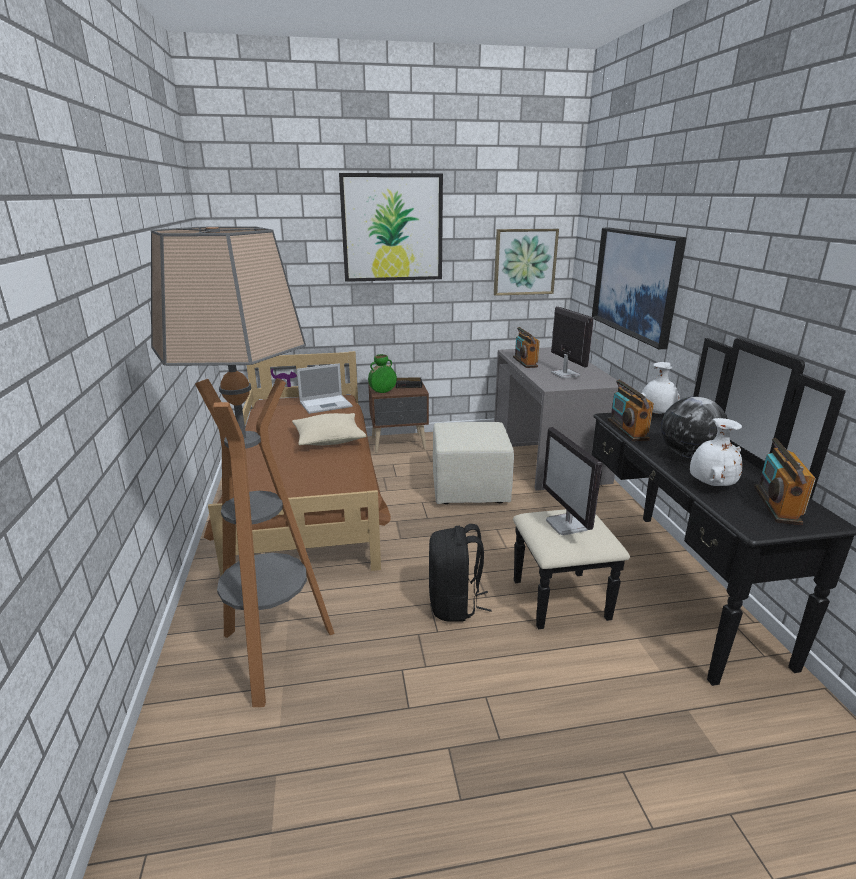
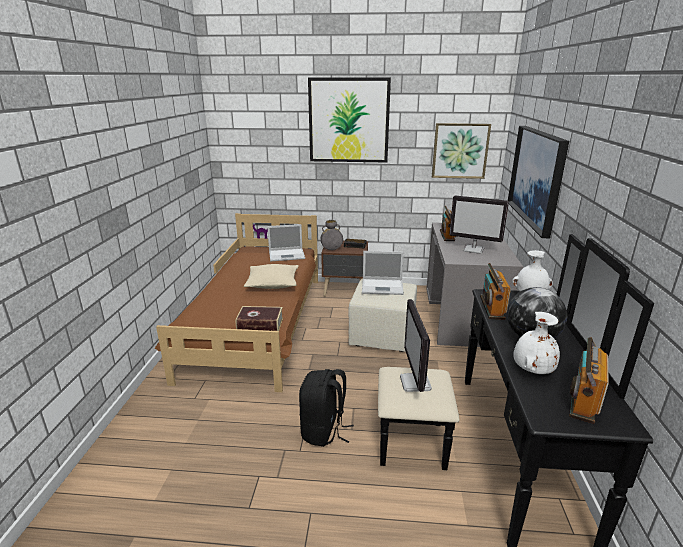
camera: 15 degrees right, 0 degrees up
floor lamp [151,227,334,707] -> none
green vase [368,354,397,393] -> grey vase [320,220,343,250]
monitor [551,306,594,378] -> monitor turned 120 degrees clockwise [449,196,509,254]
none -> book [235,306,283,331]
none -> laptop [362,251,404,295]

